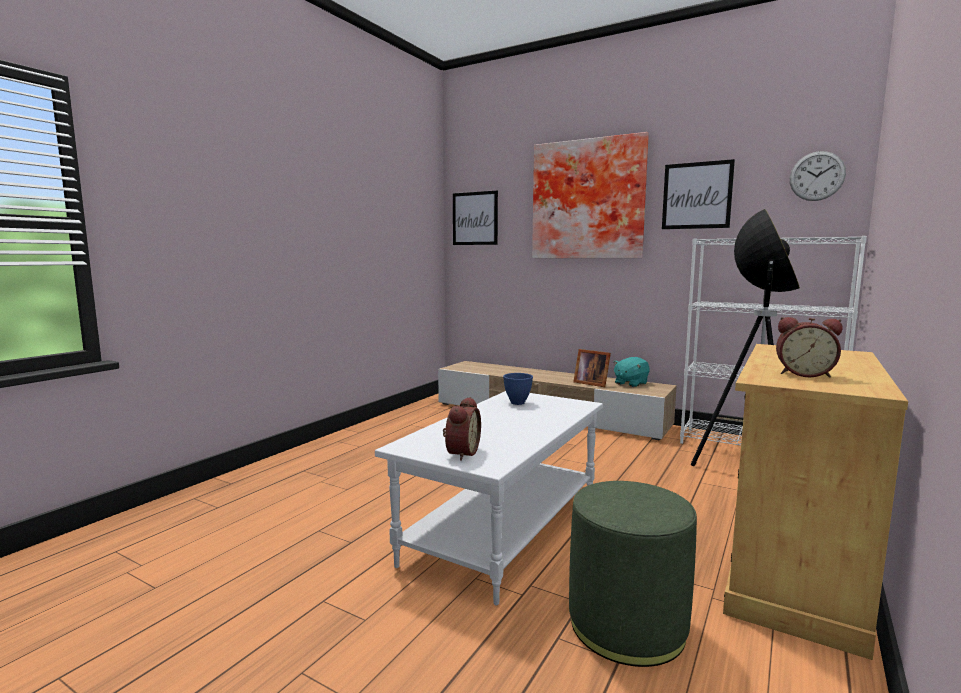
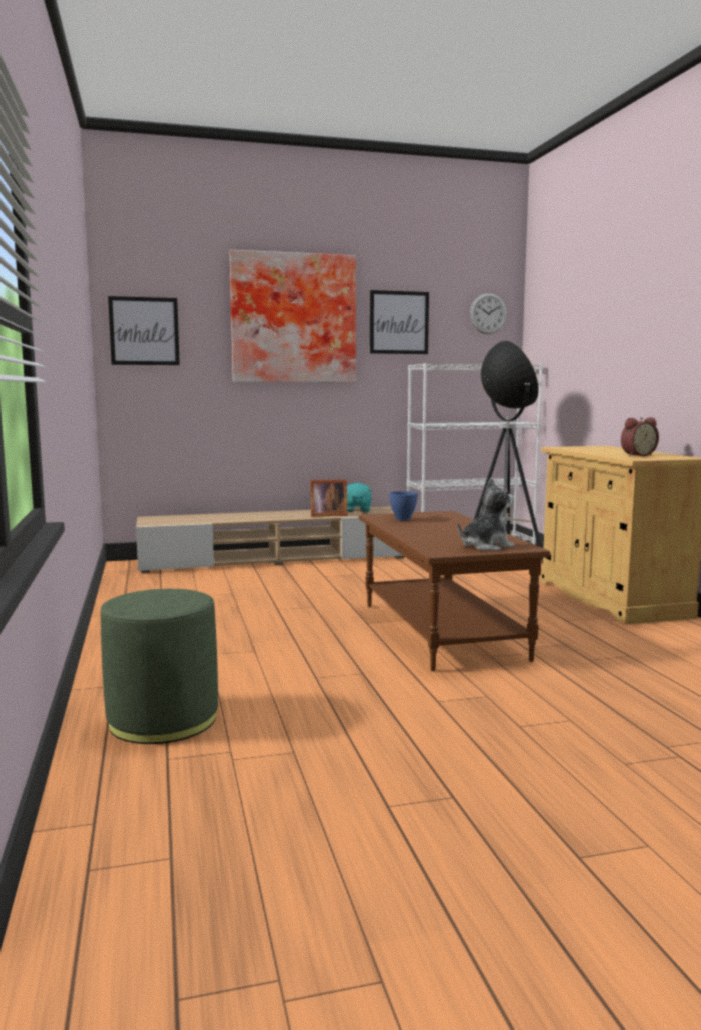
camera: 45 degrees left, 0 degrees up
white coffee table [375,391,603,605] -> brown coffee table [359,511,550,671]
alarm clock [443,397,481,461] -> plush toy [458,478,514,551]
green ottoman [569,481,697,667] -> green ottoman moved to [101,589,218,744]

